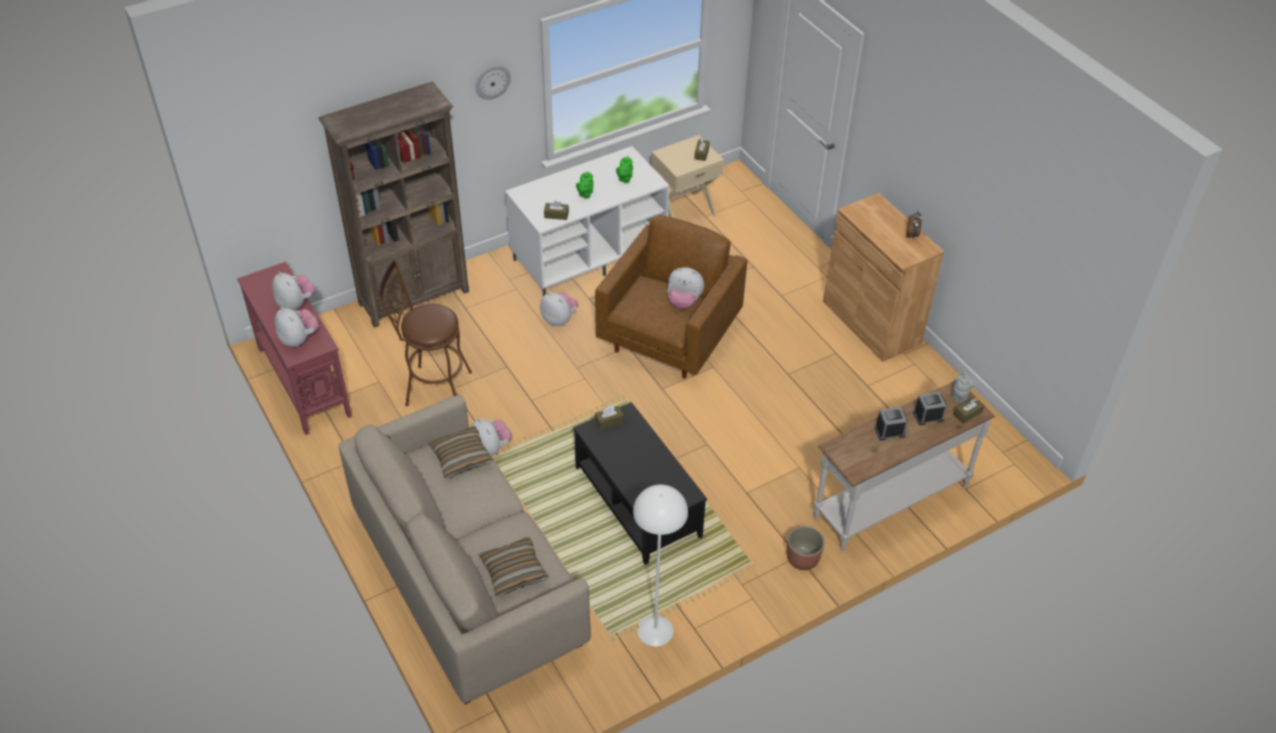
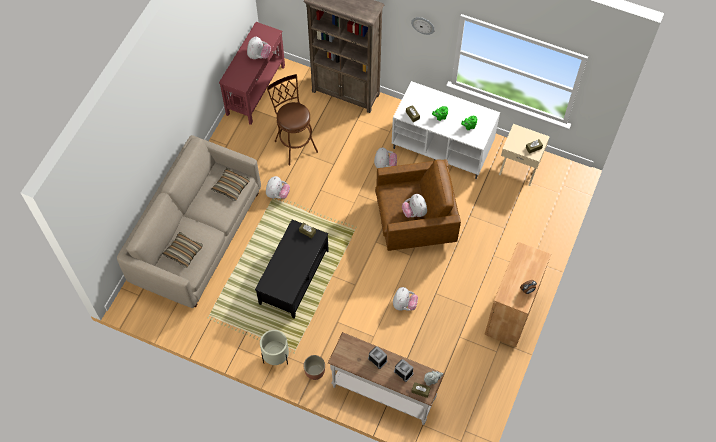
camera: 55 degrees right, 15 degrees up
plush toy [274,307,319,347] -> plush toy moved to [393,287,418,311]
white floor lamp [633,485,688,647] -> none
none -> beige planter [260,330,289,365]

